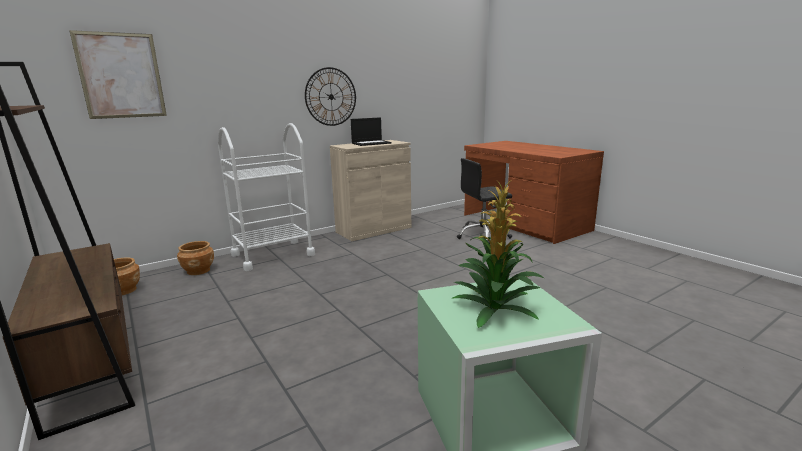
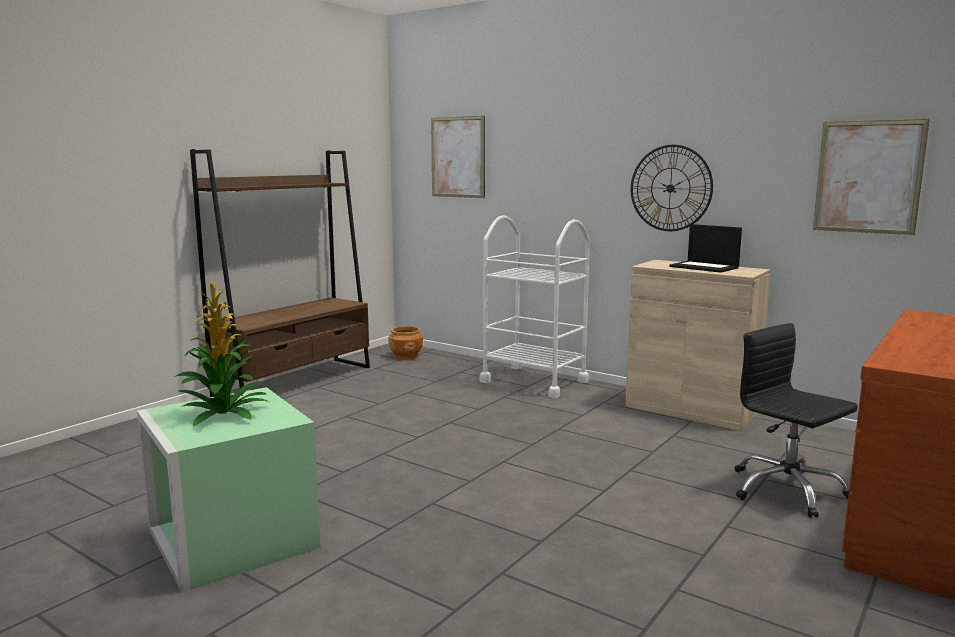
camera: 70 degrees right, 5 degrees down
brown planter [177,241,214,275] -> none
none -> picture [813,119,930,235]

